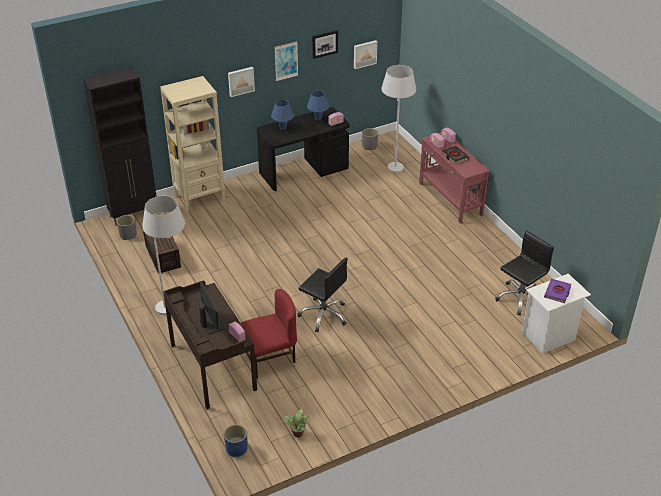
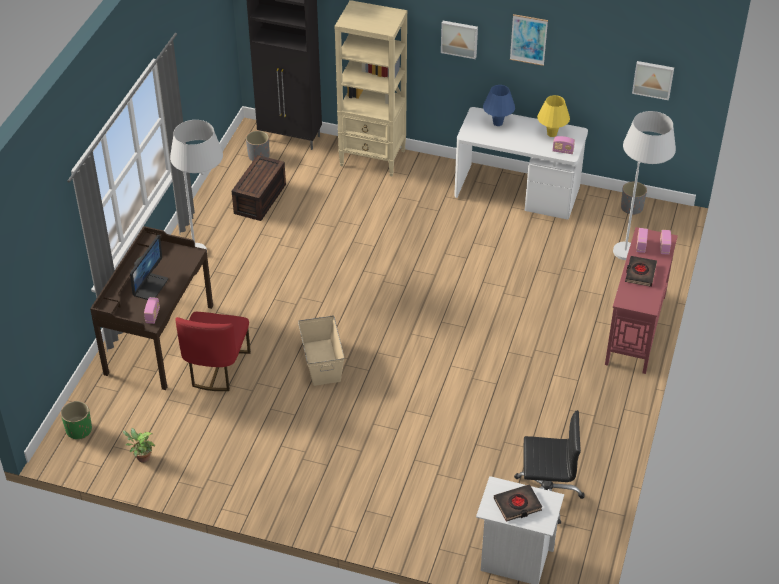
camera: 45 degrees right, 5 degrees up
blue planter [224,425,248,457] -> green planter [61,401,92,439]
red chair [241,289,297,379] -> red chair turned 75 degrees clockwise [175,312,251,391]
black desk [257,107,350,191] -> white desk [454,107,588,219]
black office chair [297,258,348,332] -> beige storage box [298,316,345,386]
blue table lamp [307,90,330,120] -> yellow table lamp [537,95,570,137]
picture [312,30,338,59] -> none
purple book [544,279,571,303] -> black book [494,484,542,522]

